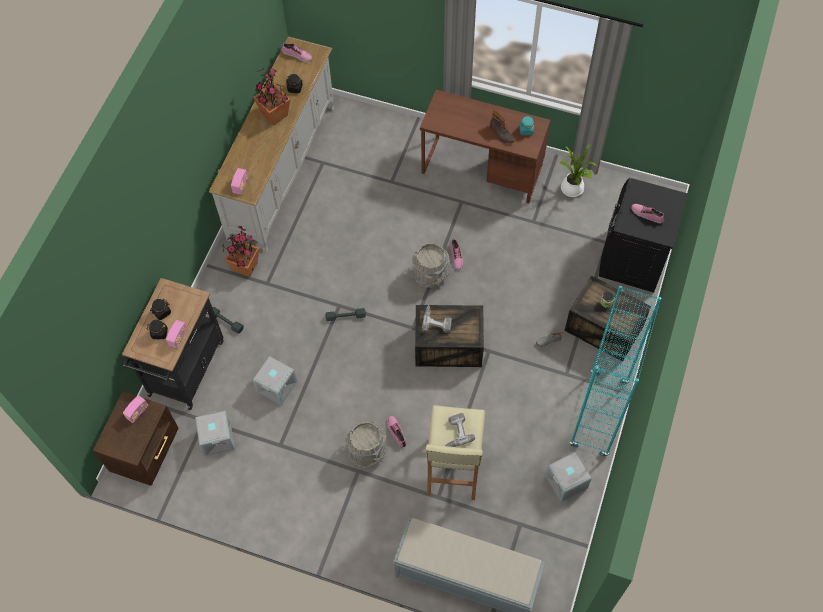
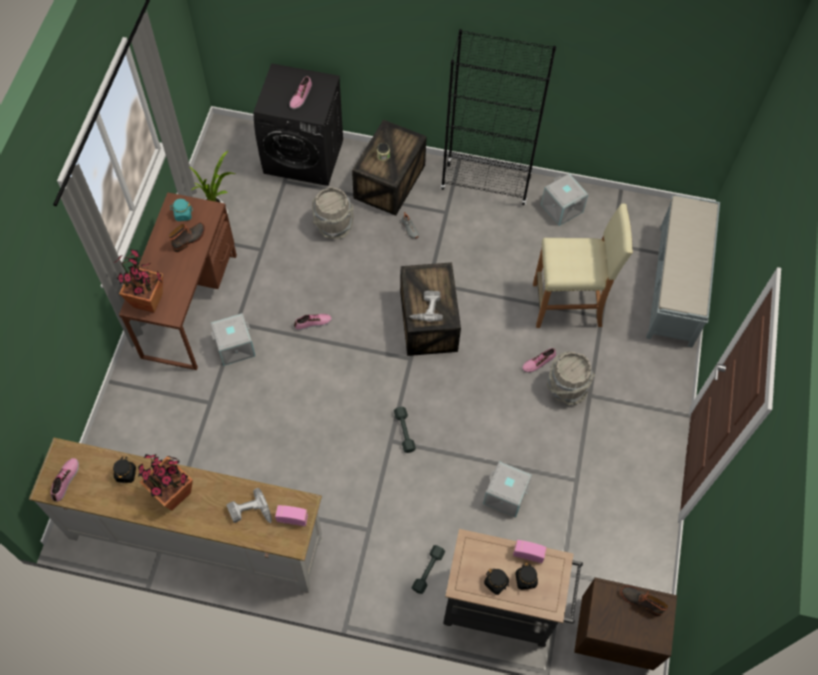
camera: 100 degrees left, 0 degrees up
radio [123,395,149,423] -> none
grey storage box [195,411,235,456] -> grey storage box moved to [210,313,255,366]
potted plant [223,226,259,277] -> potted plant moved to [115,249,163,313]
grey bucket [412,243,450,288] -> grey bucket moved to [312,187,354,239]
power drill [445,413,475,447] -> power drill moved to [226,488,272,523]
turquoise bookcase [570,286,661,457] -> black bookcase [441,29,556,205]
none -> boot [620,586,669,616]

